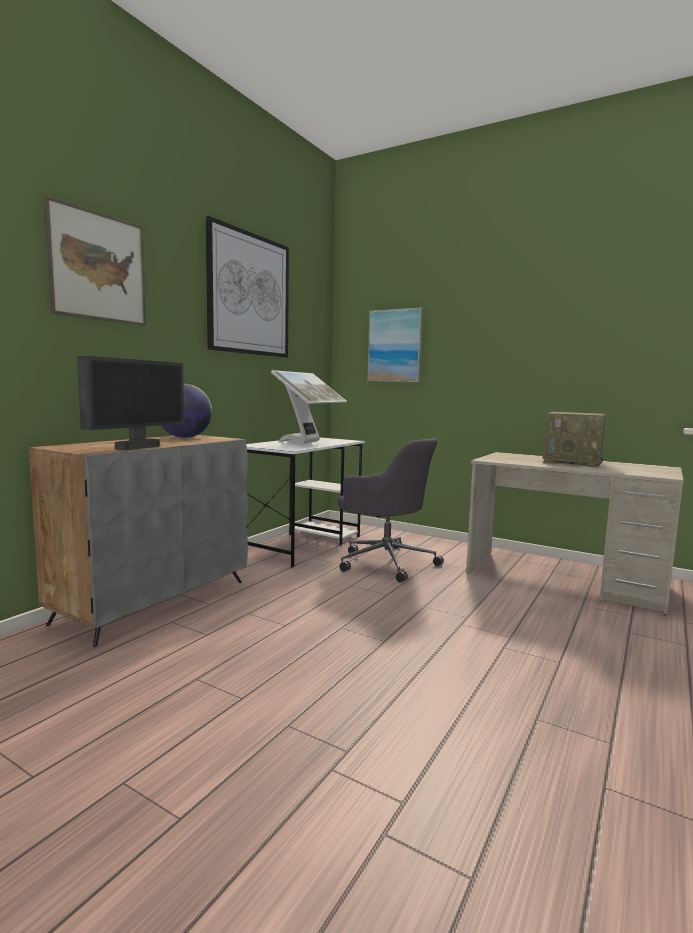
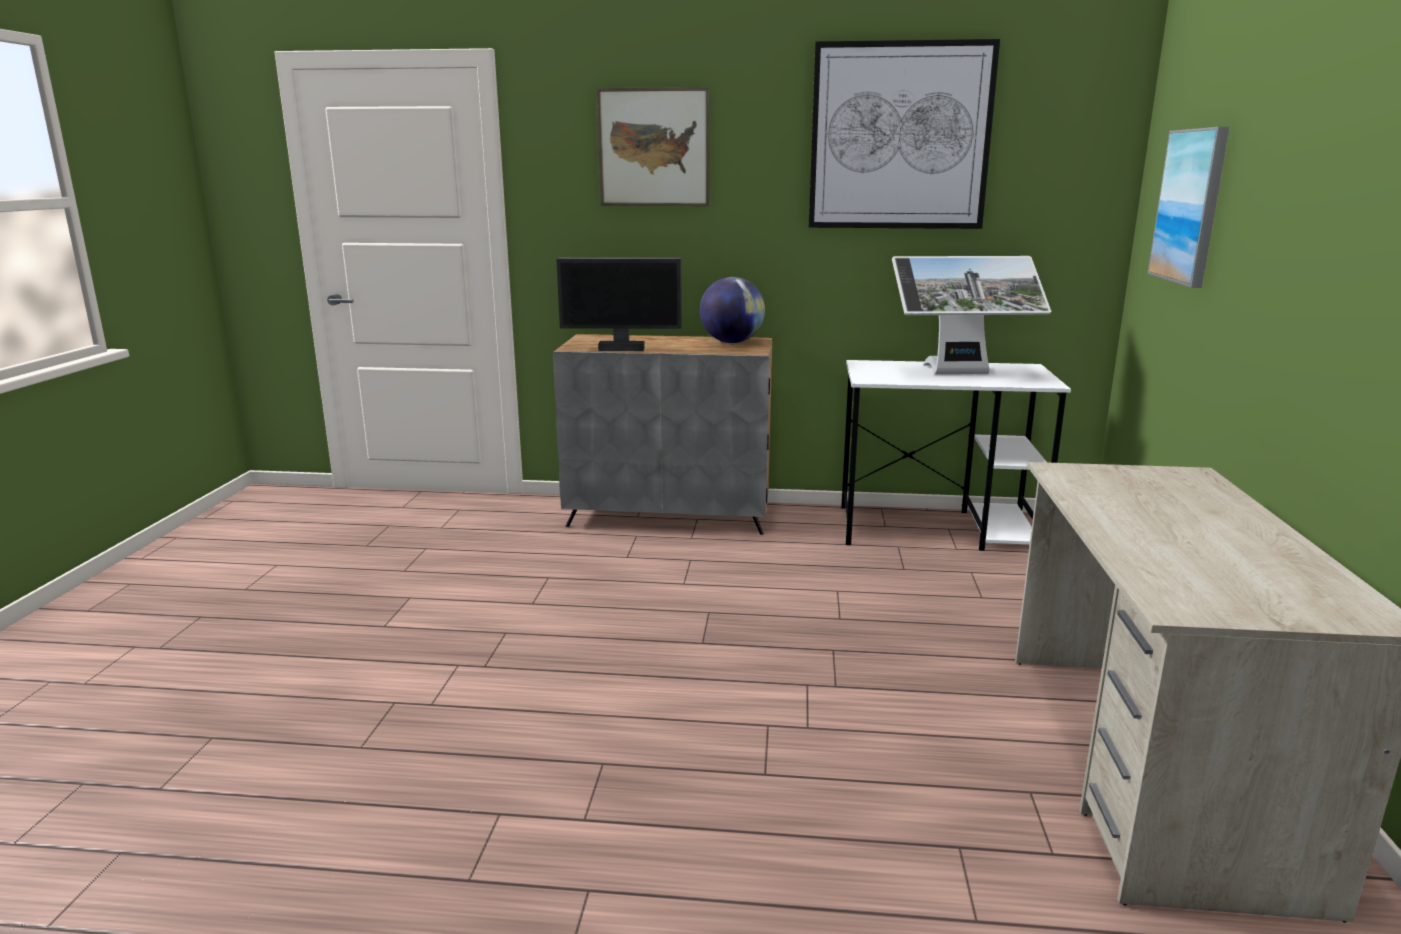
camera: 65 degrees right, 10 degrees up
grey office chair [338,438,444,582] -> none
radio [543,412,606,468] -> none

